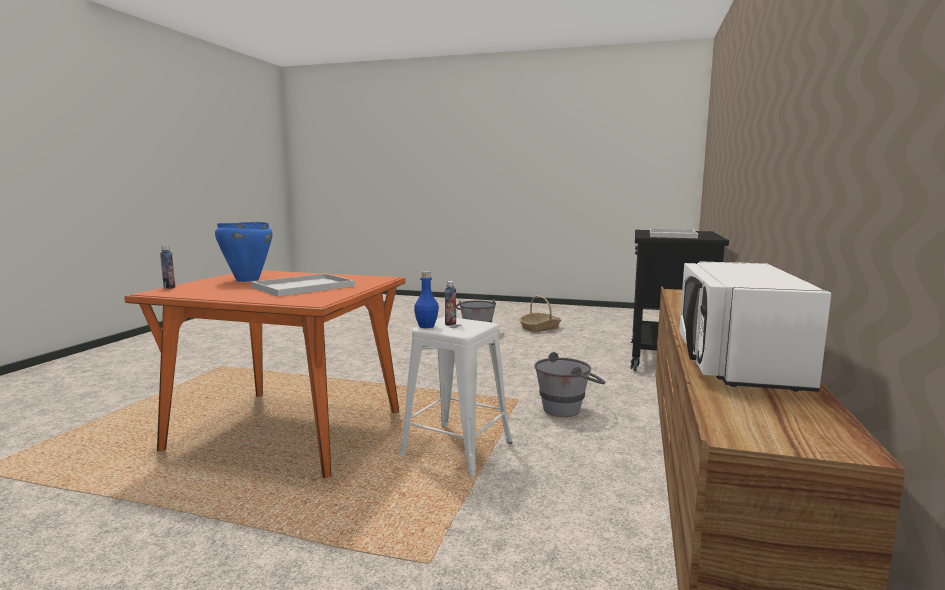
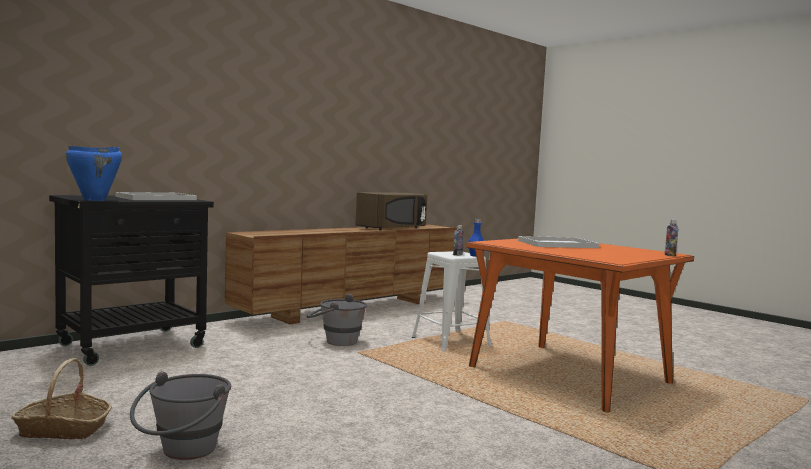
camera: 150 degrees left, 5 degrees down
blue cooking pot [215,222,273,282] -> blue cooking pot moved to [66,146,122,201]
white microwave [679,261,831,392] -> brown microwave [356,192,427,230]

